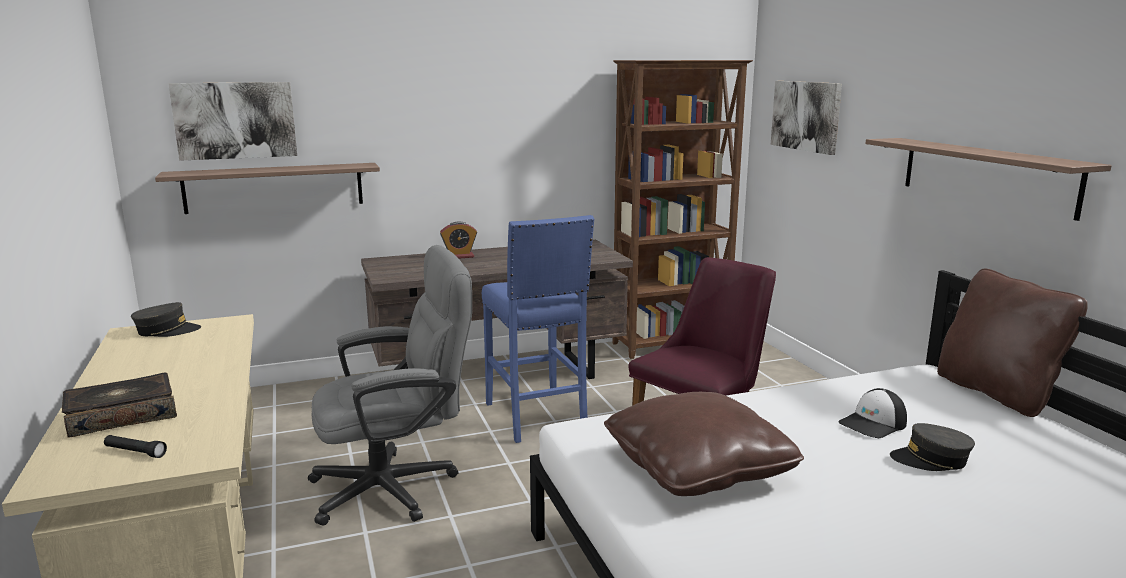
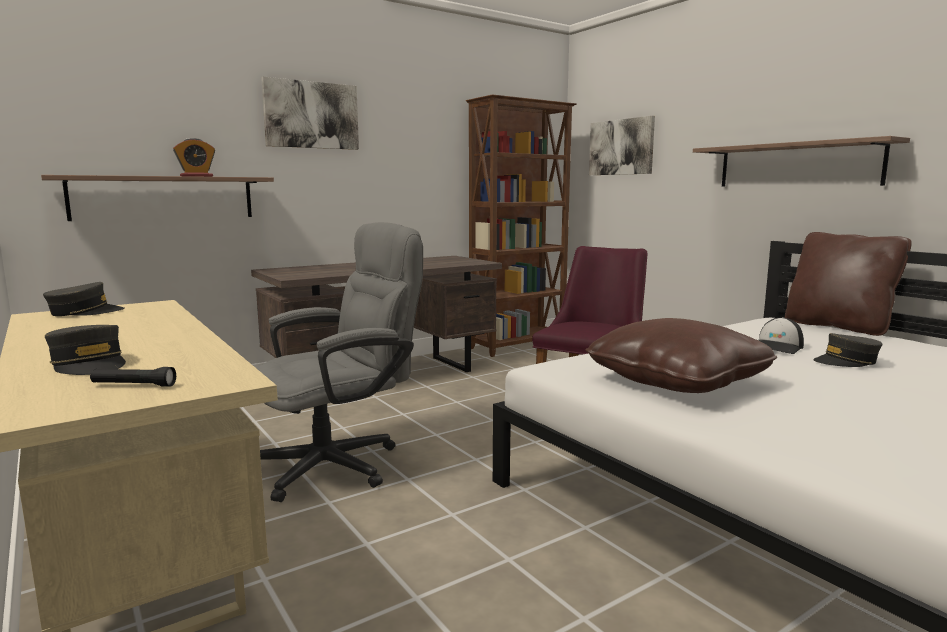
camera: 15 degrees left, 5 degrees down
book [62,372,177,438] -> grey cap [45,325,126,375]
picture [168,82,297,161] -> picture moved to [261,77,359,150]
alarm clock [440,221,477,259] -> alarm clock moved to [173,138,215,177]
blue stool [482,215,594,443] -> none

